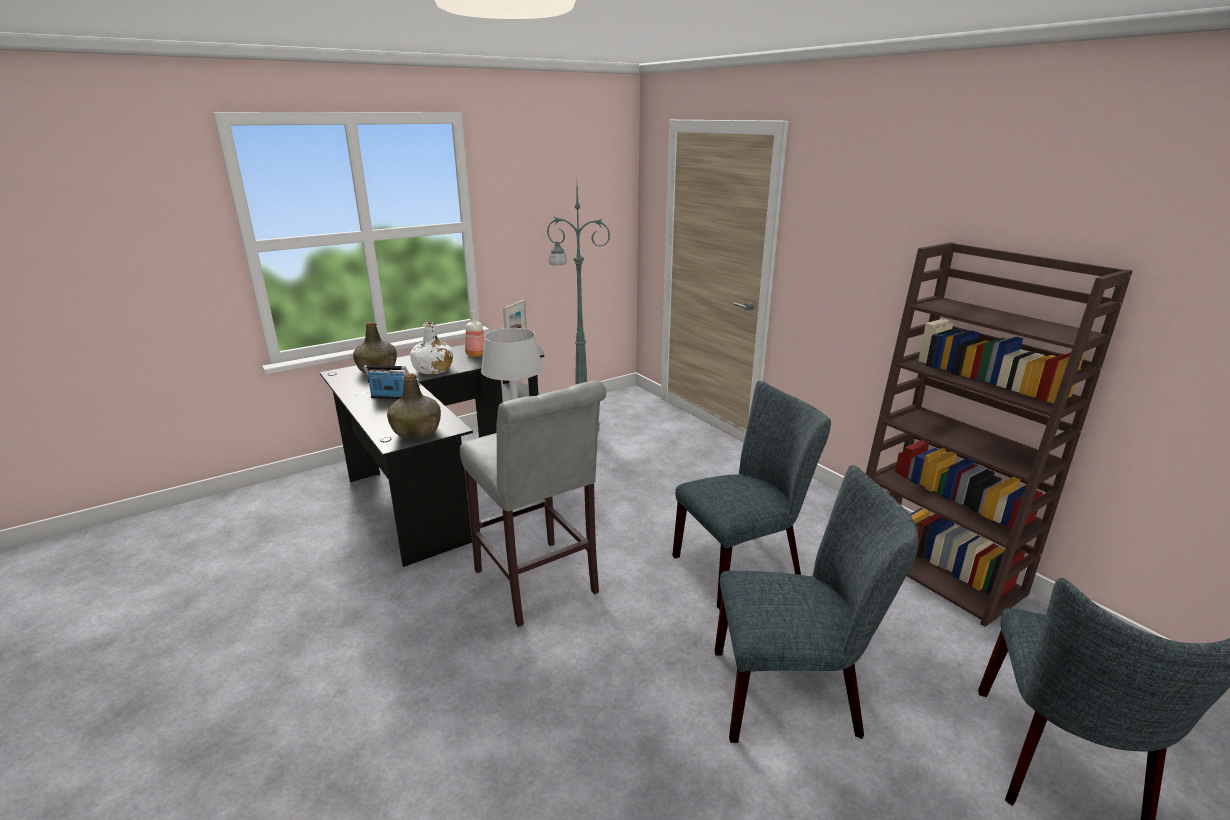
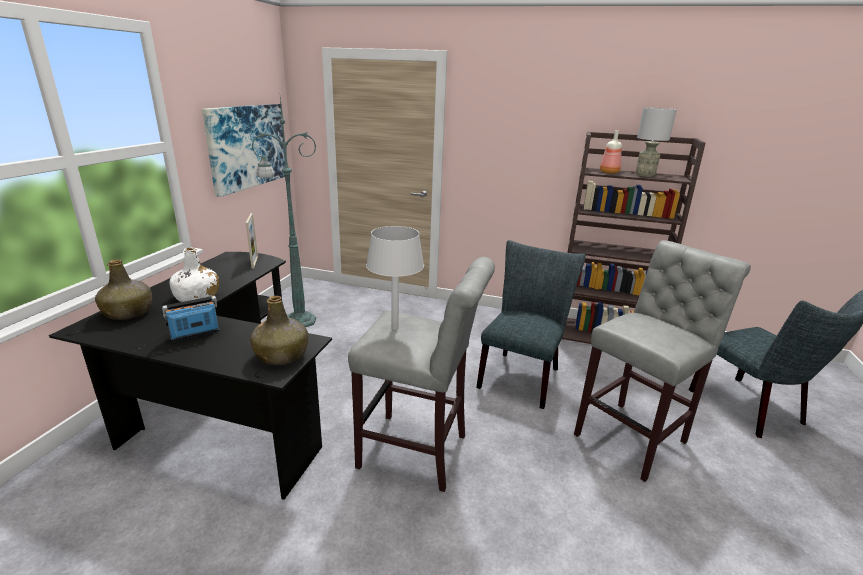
camera: 40 degrees left, 0 degrees up
bottle [465,311,485,357] -> bottle moved to [600,130,622,174]
grey chair [715,465,918,743] -> grey stool [574,240,751,482]
none -> picture [202,104,285,197]
none -> grey table lamp [636,107,677,177]

